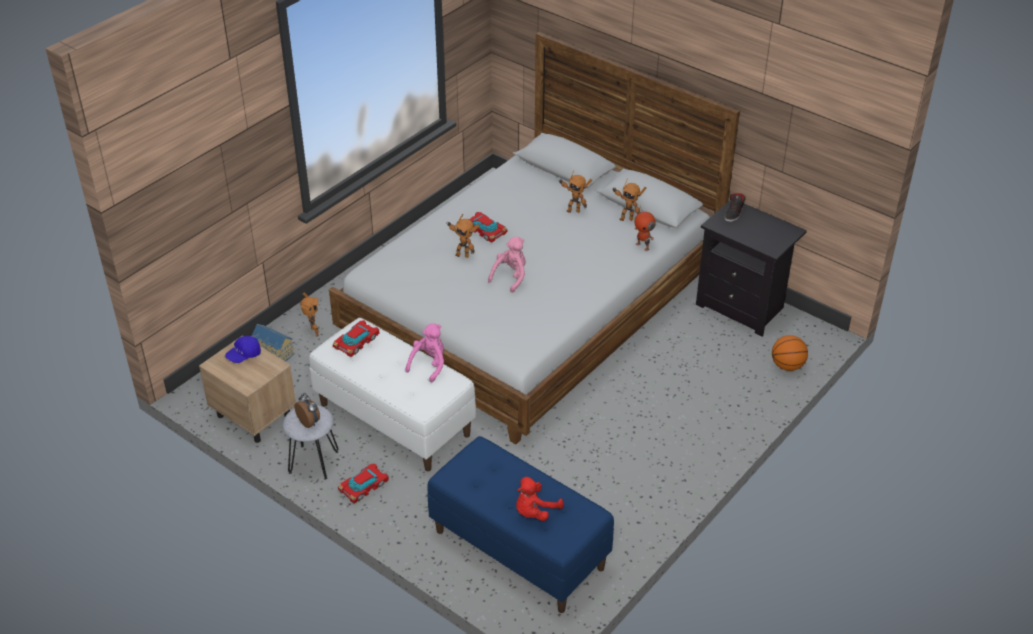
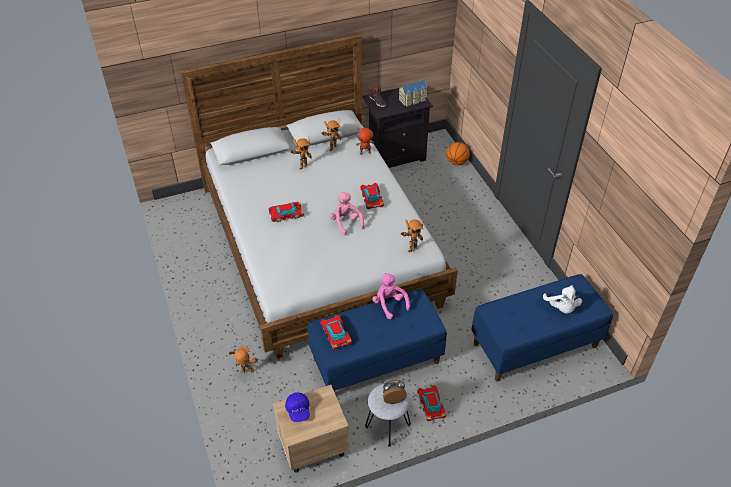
camera: 60 degrees left, 5 degrees up
toy house [252,324,294,362] -> toy house moved to [399,79,427,107]
white bench [309,318,476,471] -> blue bench [308,289,447,392]
toy robot [447,214,479,258] -> toy robot moved to [401,218,423,252]
red plush toy [516,477,564,521] -> white plush toy [543,285,582,314]
none -> toy car [360,183,384,209]

